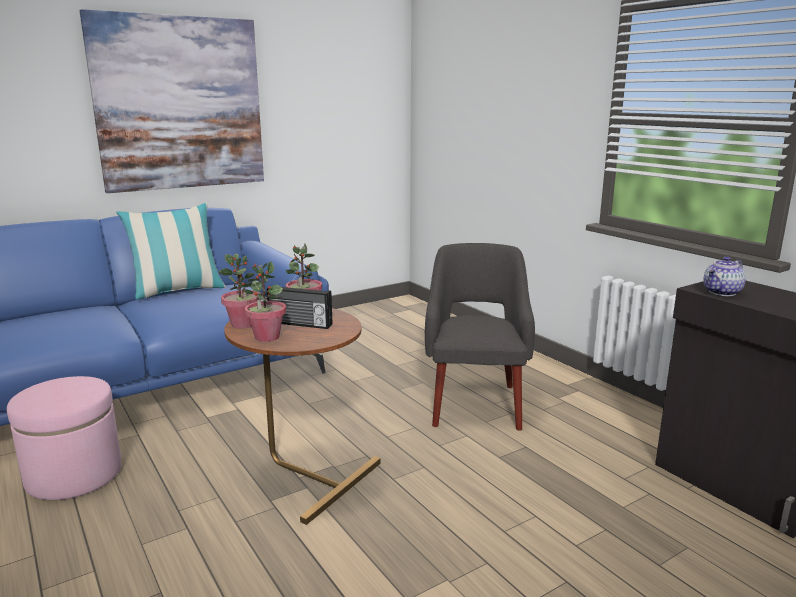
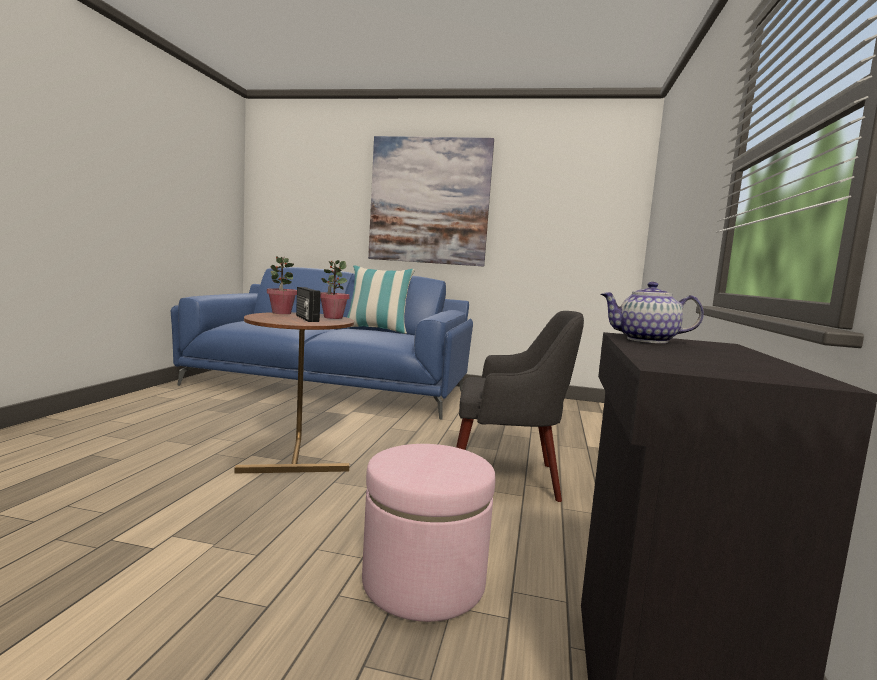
camera: 45 degrees right, 10 degrees down
pink ottoman [7,376,122,500] -> pink ottoman moved to [362,444,496,622]
potted plant [244,261,286,342] -> none
grey armchair [425,243,535,431] -> grey armchair turned 45 degrees clockwise [456,311,584,502]

